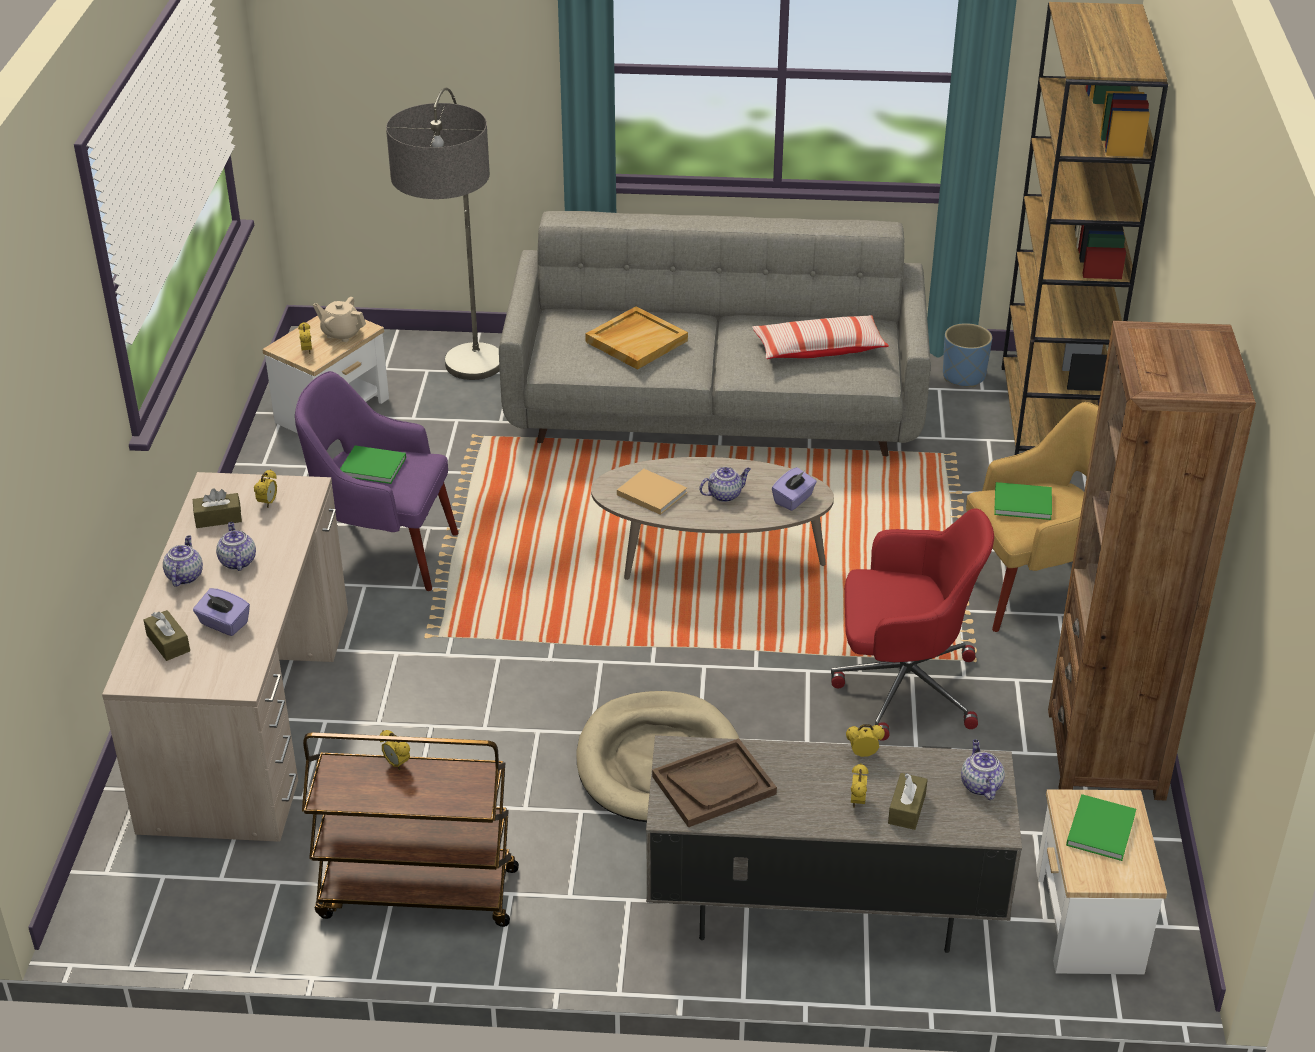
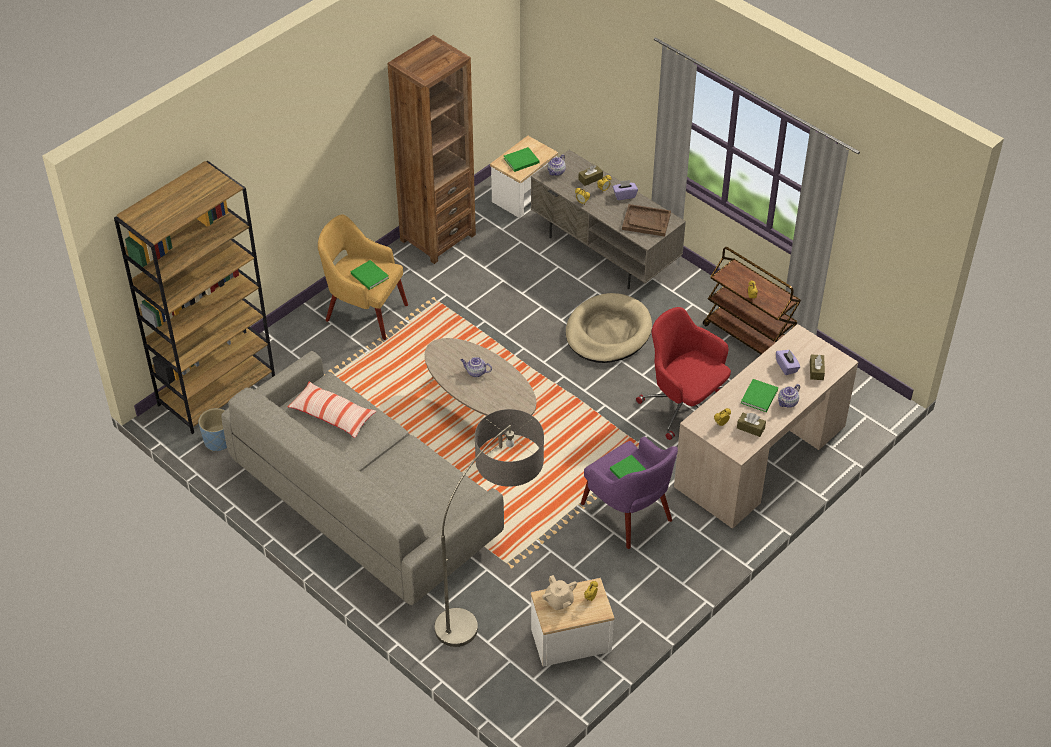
camera: 140 degrees left, 10 degrees up
teapot [216,522,256,571] -> green book [741,379,778,412]
beige tray [585,306,688,370] -> none
beige book [617,469,687,515] -> none
purple tissue box [772,467,817,511] -> purple tissue box moved to [613,180,638,200]
red office chair [831,508,994,741] -> red office chair moved to [636,307,731,440]

